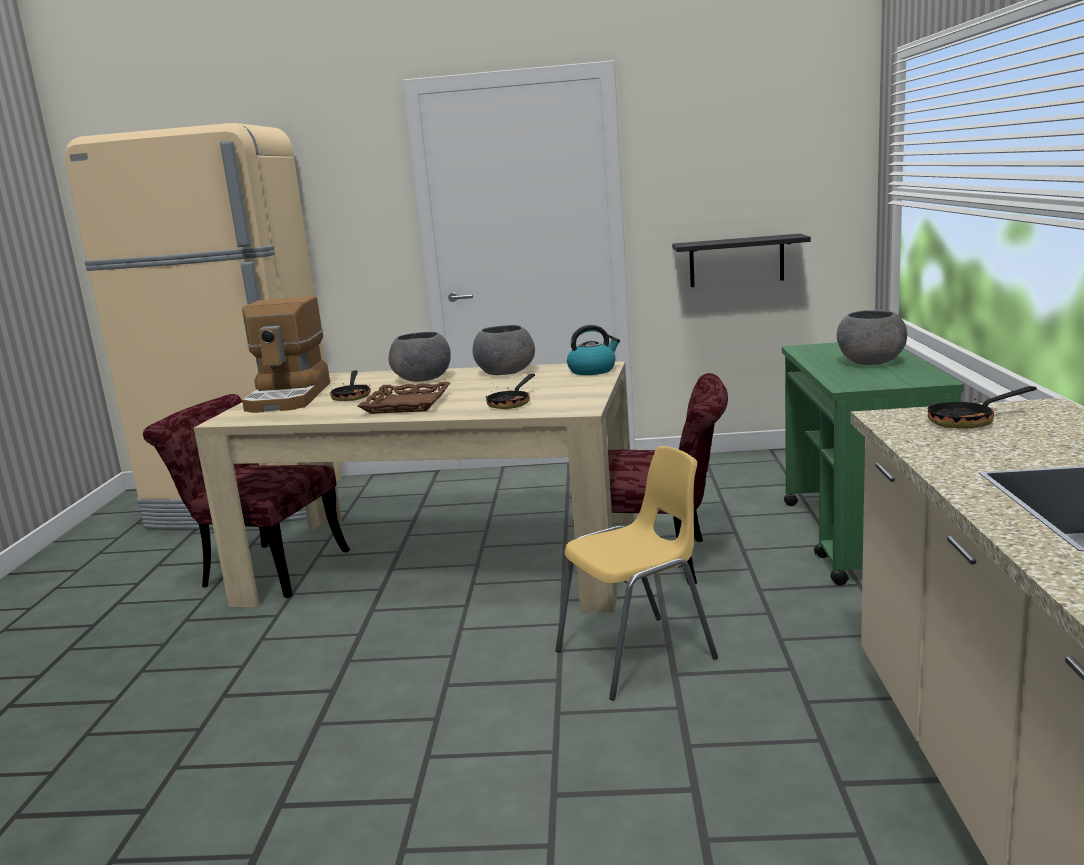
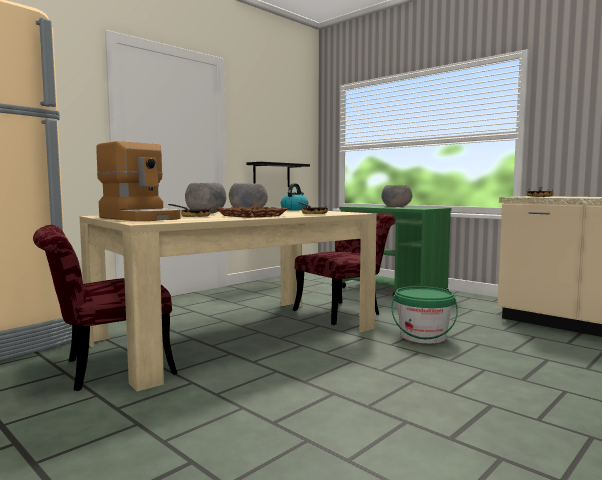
camera: 50 degrees left, 10 degrees down
yellow chair [555,446,718,701] -> green bucket [392,286,458,344]

